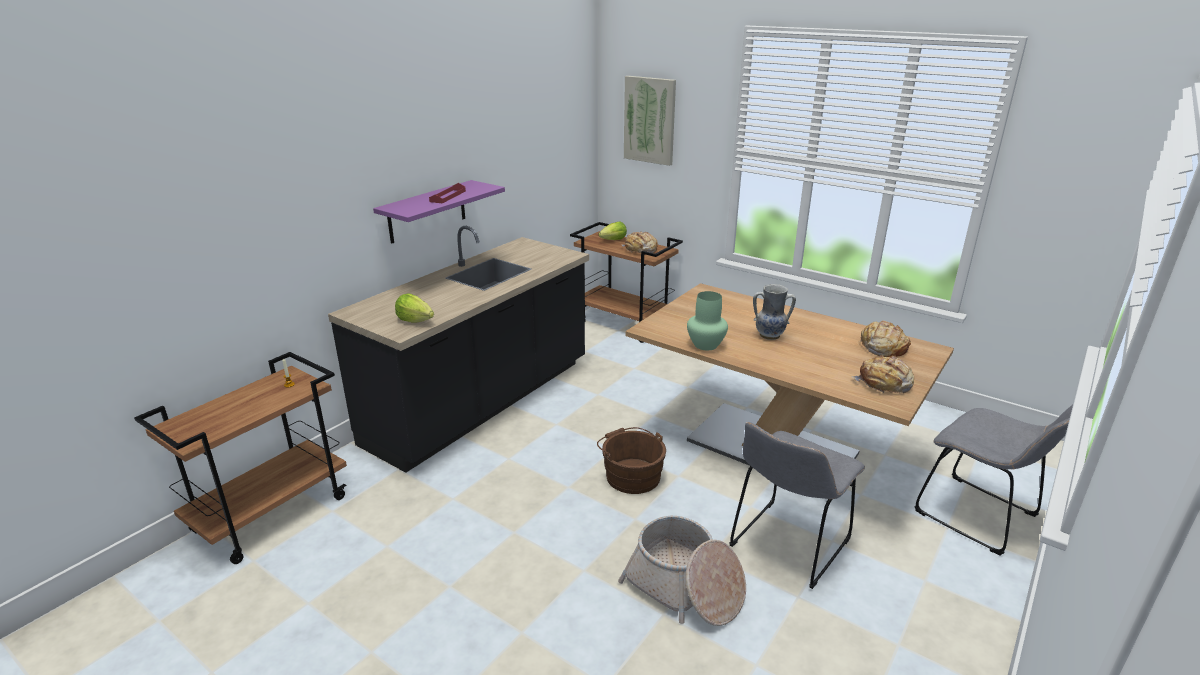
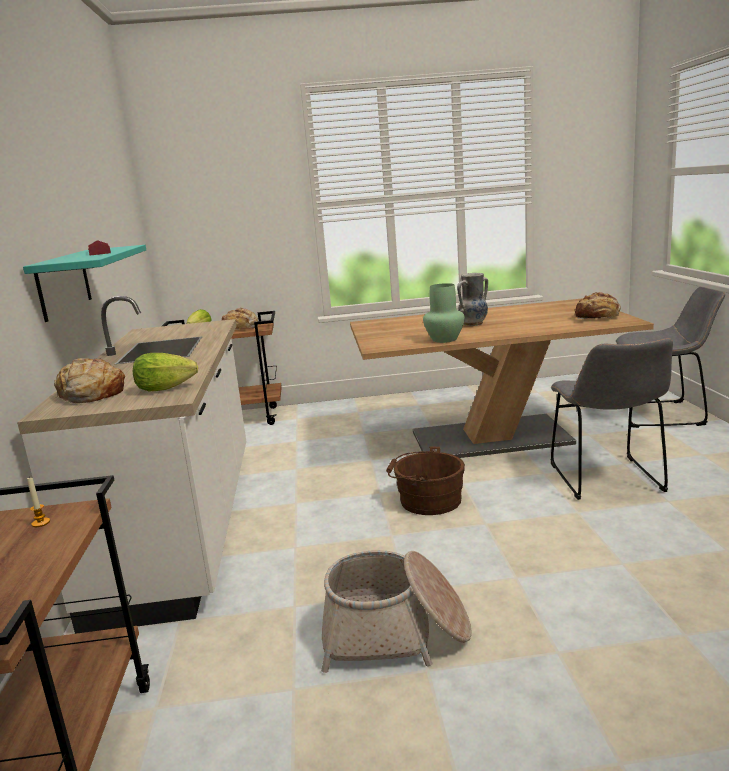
camera: 40 degrees left, 10 degrees down
black counter [328,226,589,473] -> white counter [17,296,246,634]
purple shelf [373,180,505,244] -> turquoise shelf [23,245,146,322]
basket [618,516,746,626] -> basket moved to [321,550,472,673]
picture [624,76,676,166] -> none
bread [859,320,911,357] -> bread moved to [54,358,125,403]

